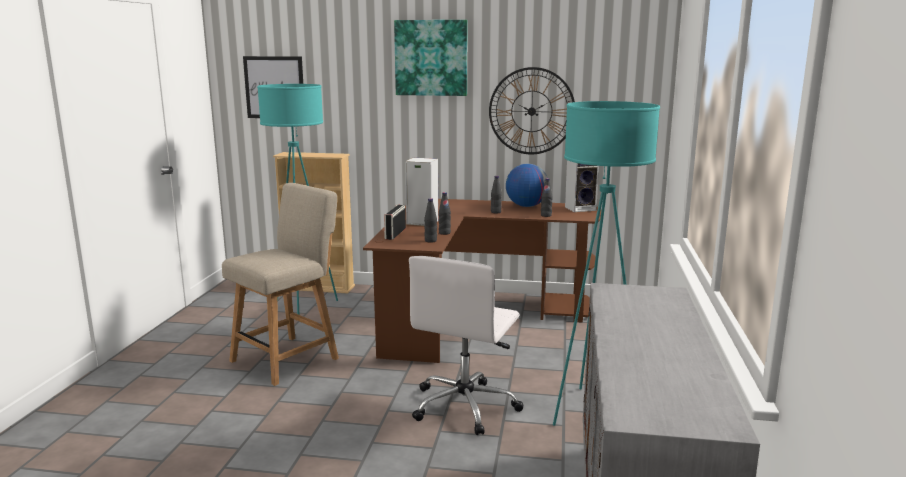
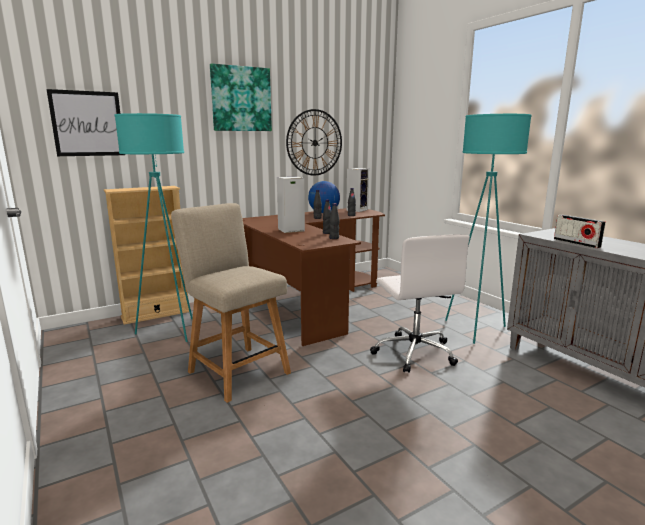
camera: 40 degrees left, 0 degrees up
beige chair [222,183,339,386] -> beige chair turned 45 degrees counterclockwise [171,203,291,403]
radio [384,205,406,240] -> radio moved to [554,215,606,248]

